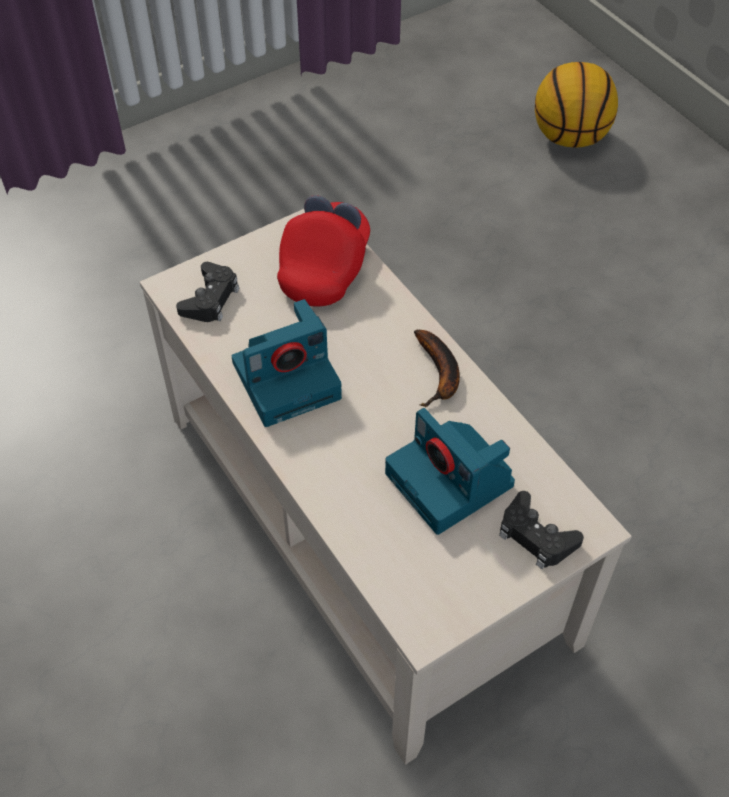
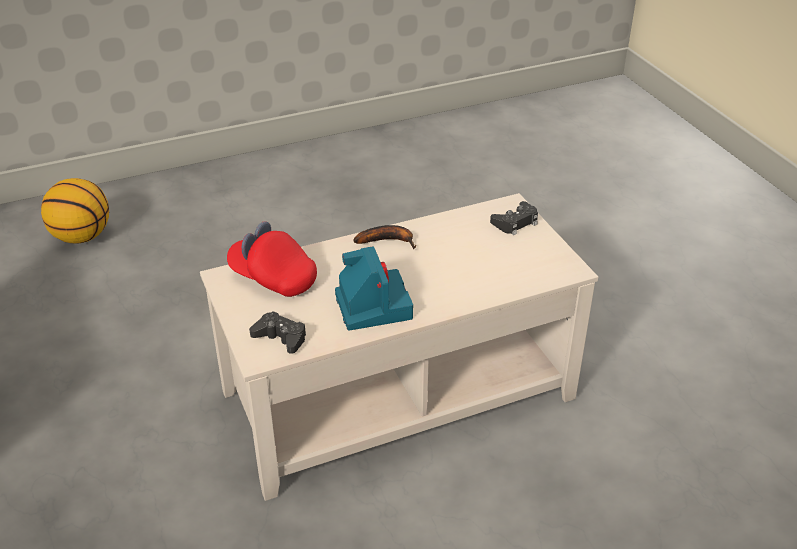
camera: 80 degrees left, 15 degrees down
camera [385,408,515,535] -> none

